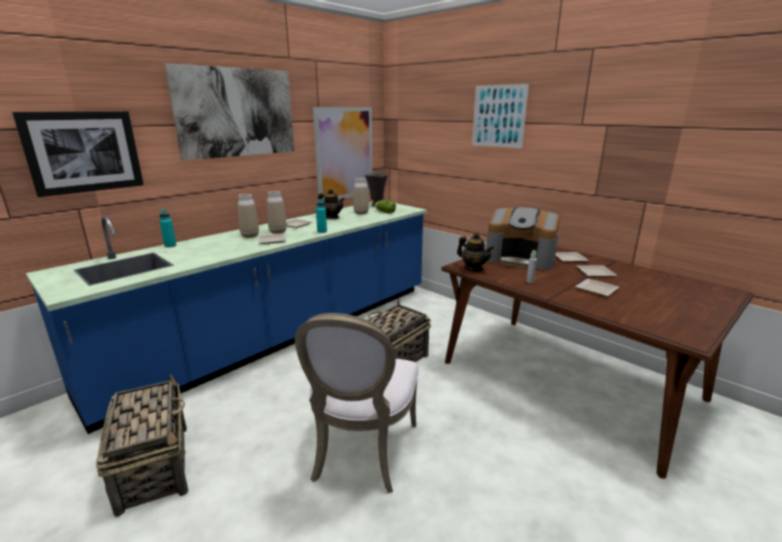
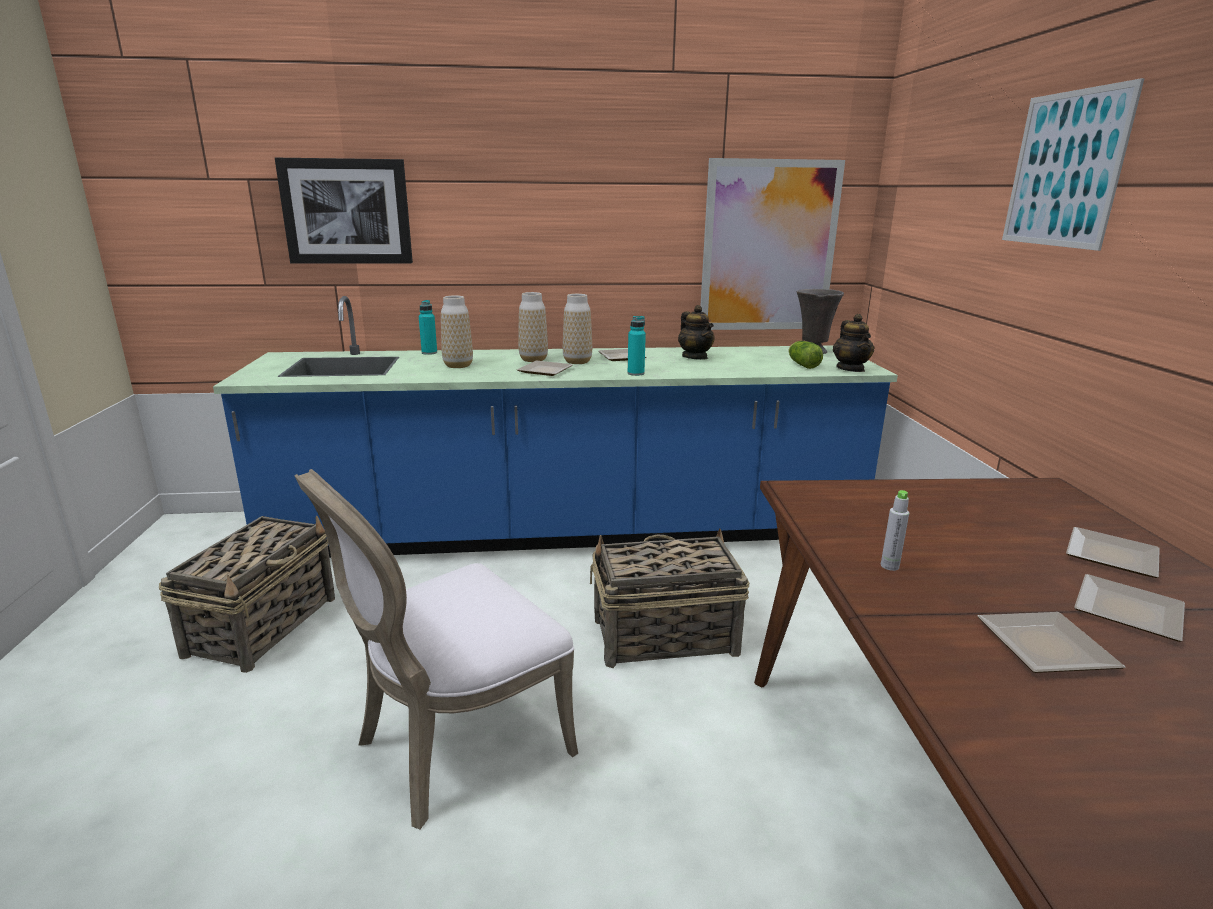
camera: 40 degrees right, 0 degrees up
picture [165,63,294,161] -> none
vase [353,178,369,214] -> vase moved to [441,295,473,368]
teapot [457,233,494,272] -> teapot moved to [833,314,875,372]
coffee machine [486,207,560,270] -> none

